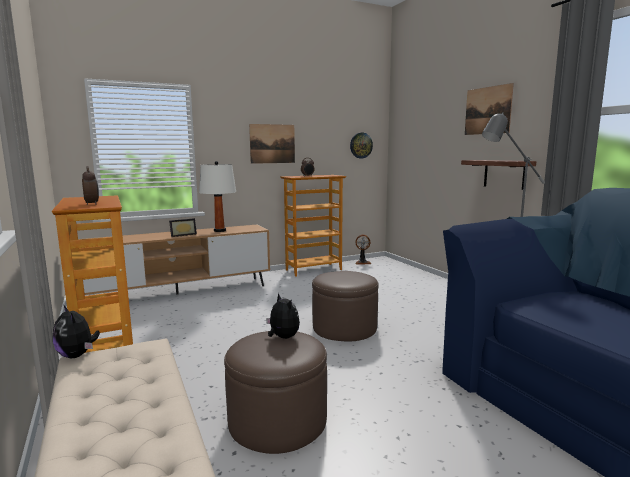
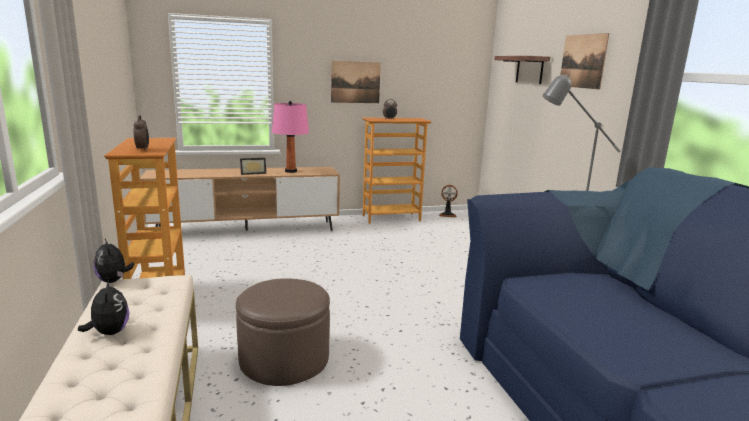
camera: 10 degrees right, 5 degrees up
white table lamp [199,161,236,232] -> pink table lamp [272,101,309,173]
plush toy [266,293,300,339] -> plush toy moved to [78,279,129,335]
brown ottoman [312,271,379,341] -> none
wall clock [350,133,373,158] -> none
shelf [461,160,536,190] -> shelf moved to [494,56,550,84]

